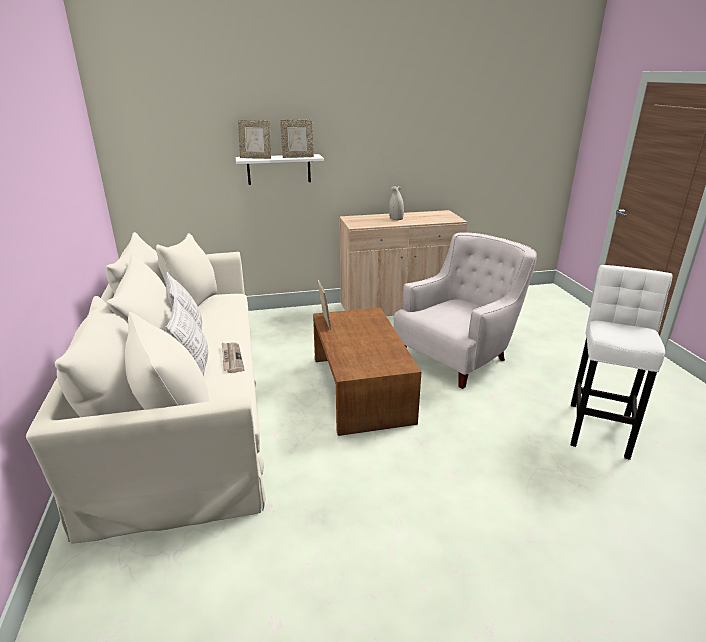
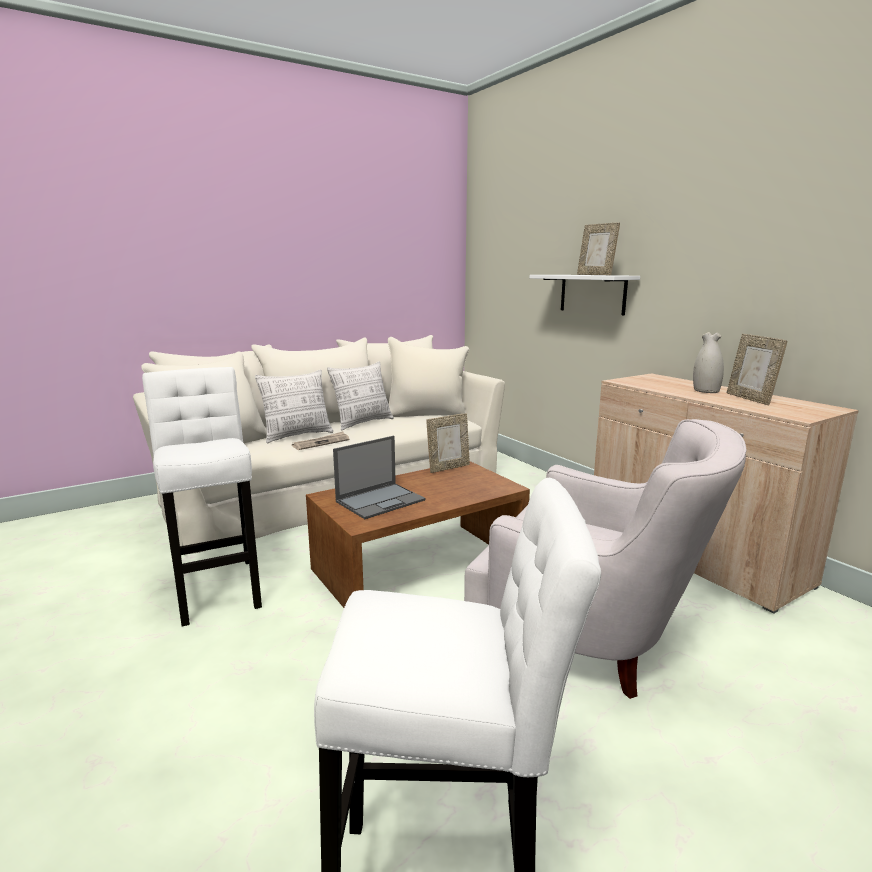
camera: 70 degrees right, 10 degrees down
picture frame [238,120,271,159] -> picture frame moved to [727,334,787,405]
none -> white stool [142,367,262,627]
none -> laptop [333,436,425,519]

